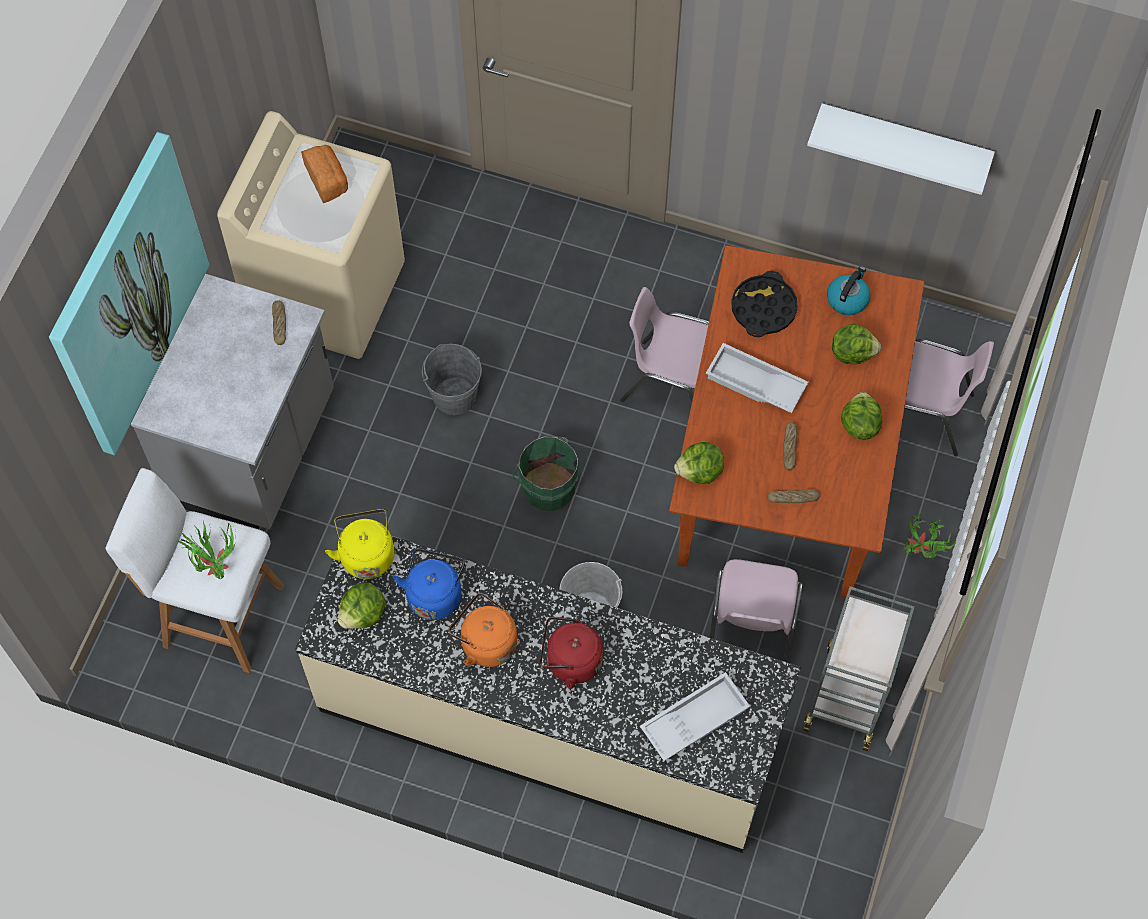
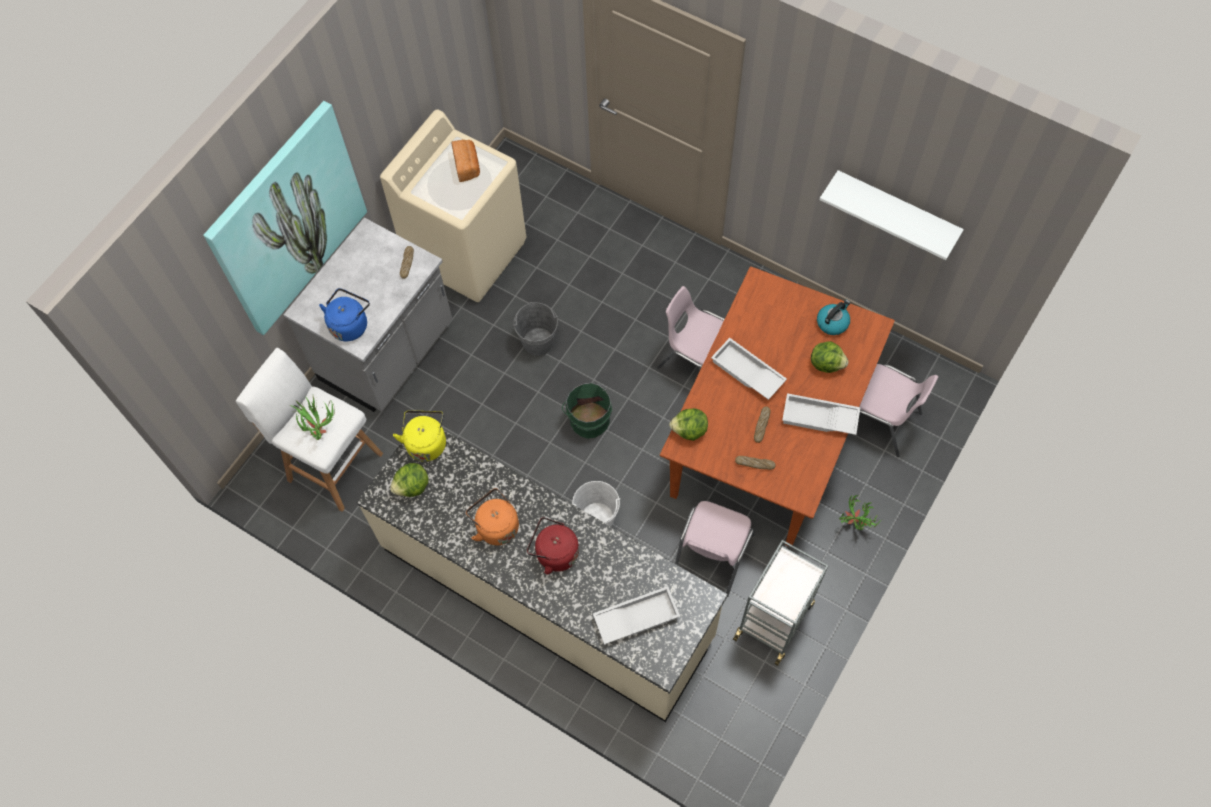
camera: 15 degrees right, 0 degrees up
blue kettle [393,549,465,620] -> blue kettle moved to [319,288,370,341]
black tray [731,271,798,337] -> none
lettuce [841,392,882,440] -> white tray [782,393,861,435]

